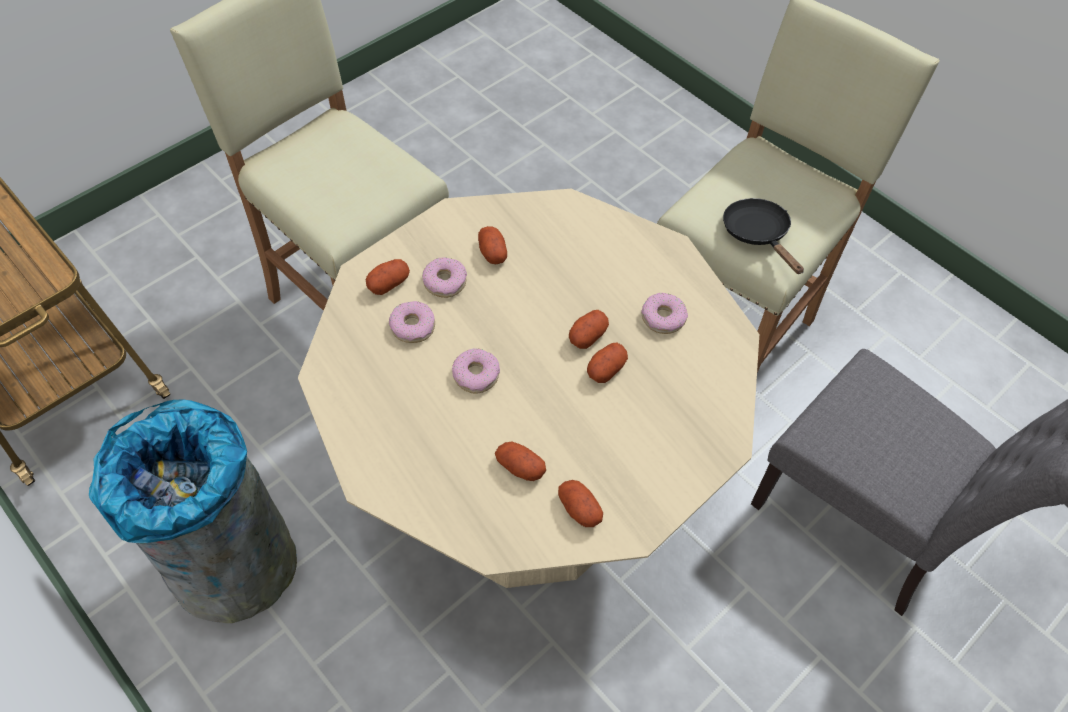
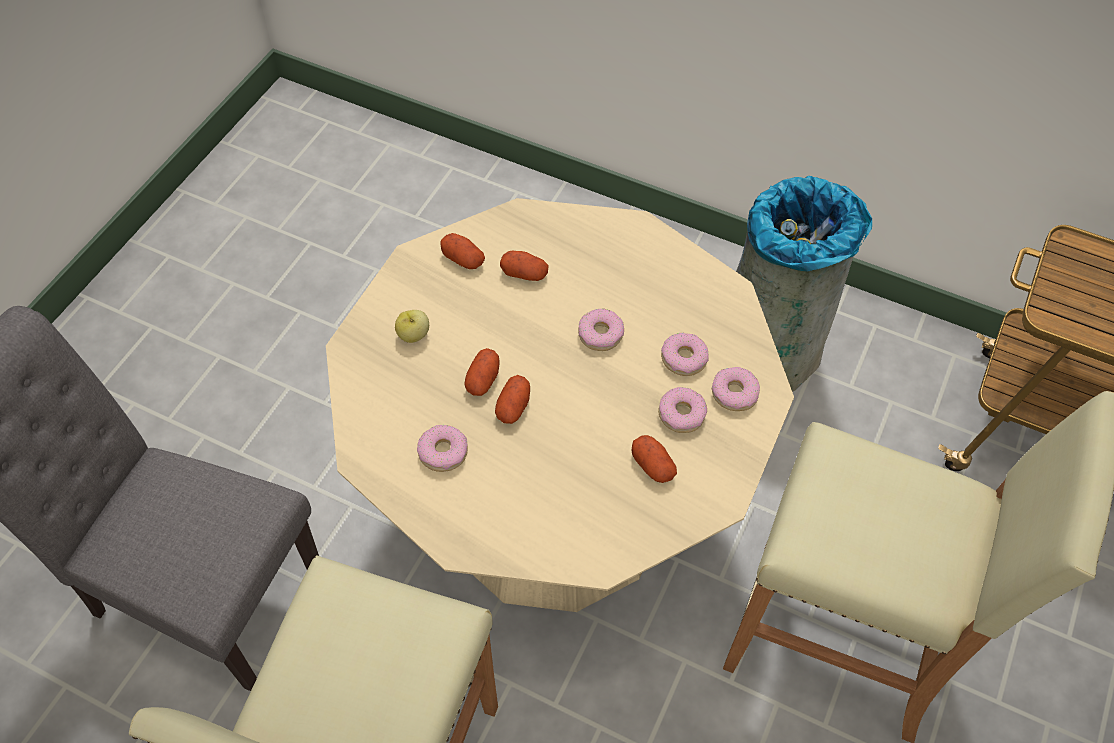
camera: 160 degrees right, 0 degrees up
potato [366,259,410,295] -> donut [712,367,760,411]
black frying pan [723,198,804,274] -> none
none -> apple [395,310,429,343]

